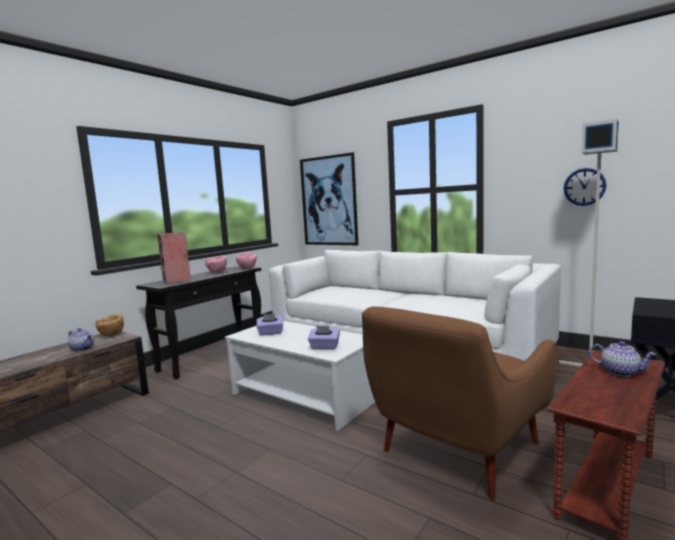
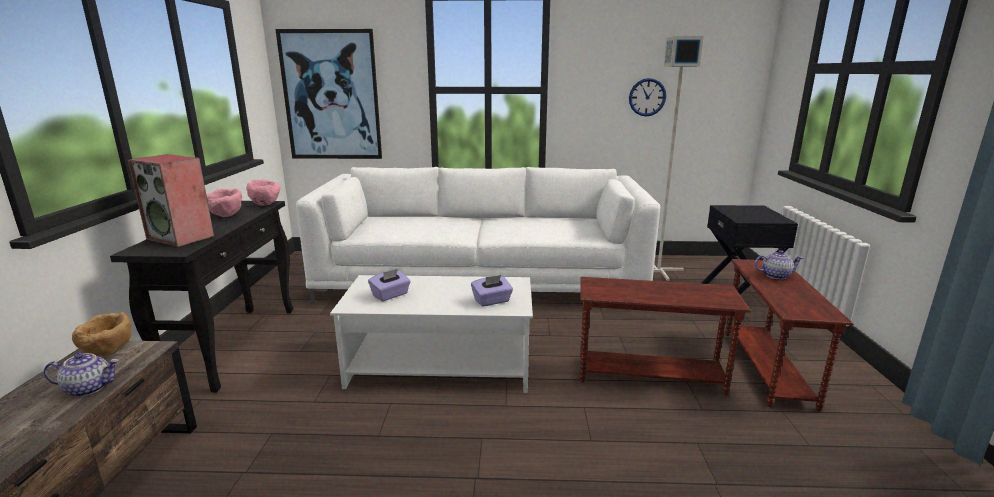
camera: 35 degrees left, 10 degrees up
brown armchair [362,307,556,500] -> brown side table [580,277,751,395]

